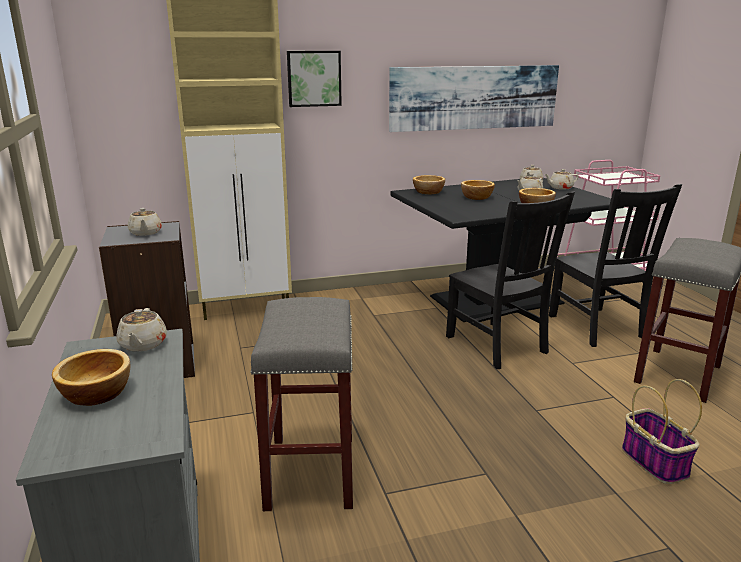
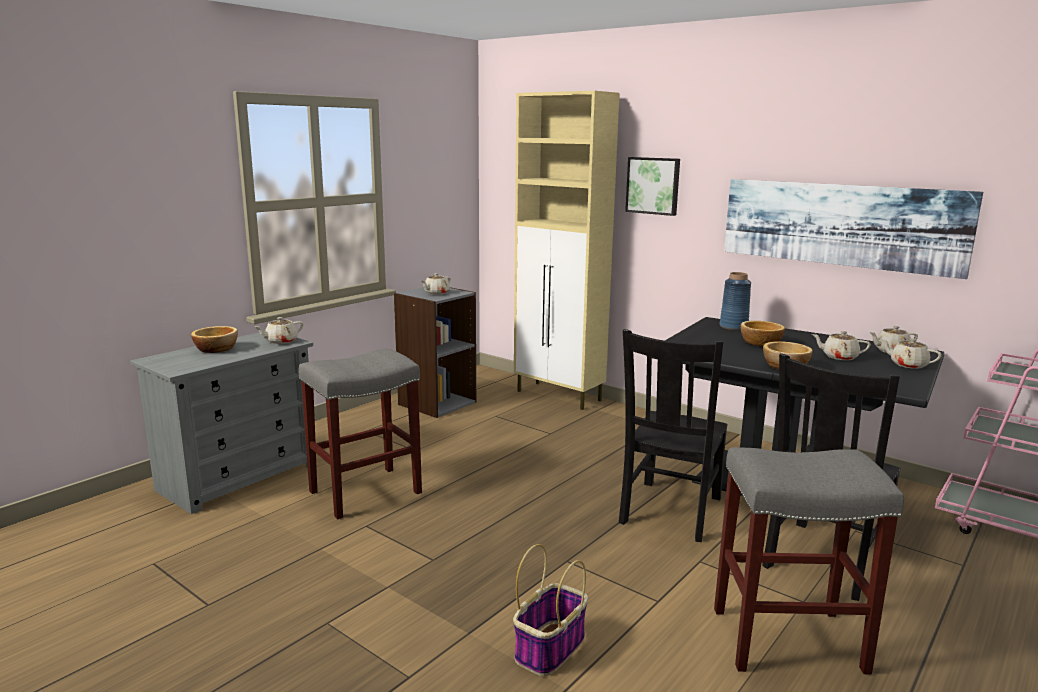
camera: 55 degrees right, 5 degrees down
bowl [413,175,445,194] -> blue vase [720,272,751,330]

